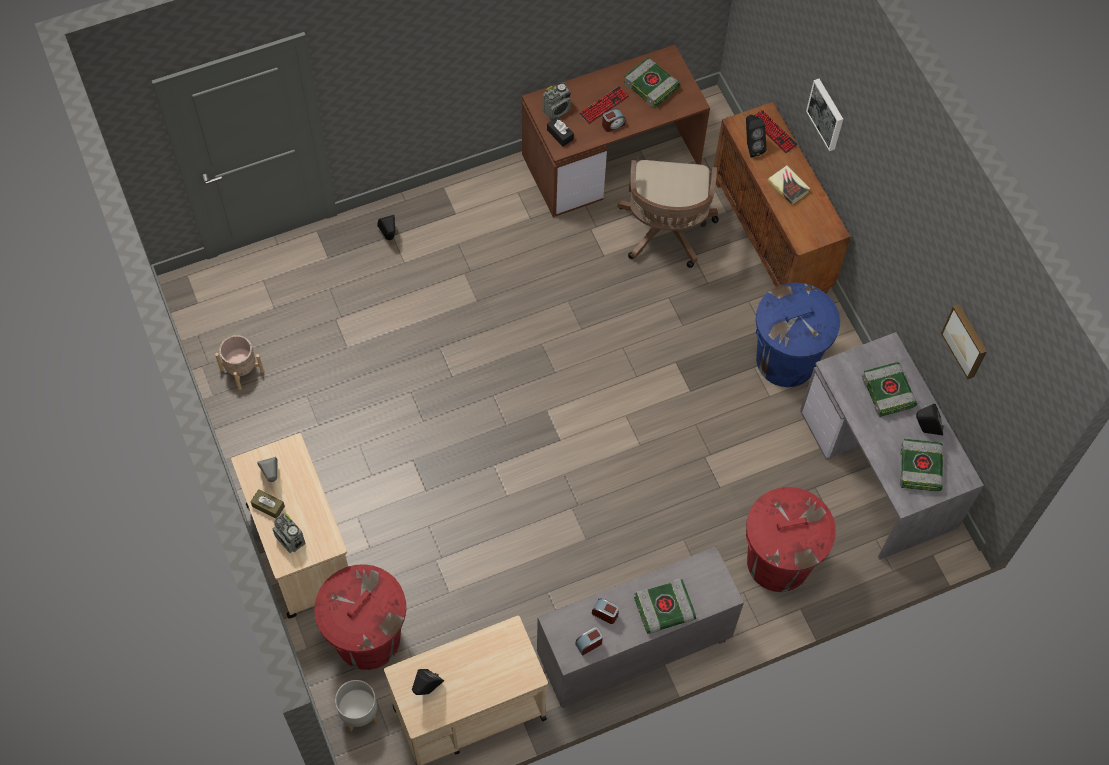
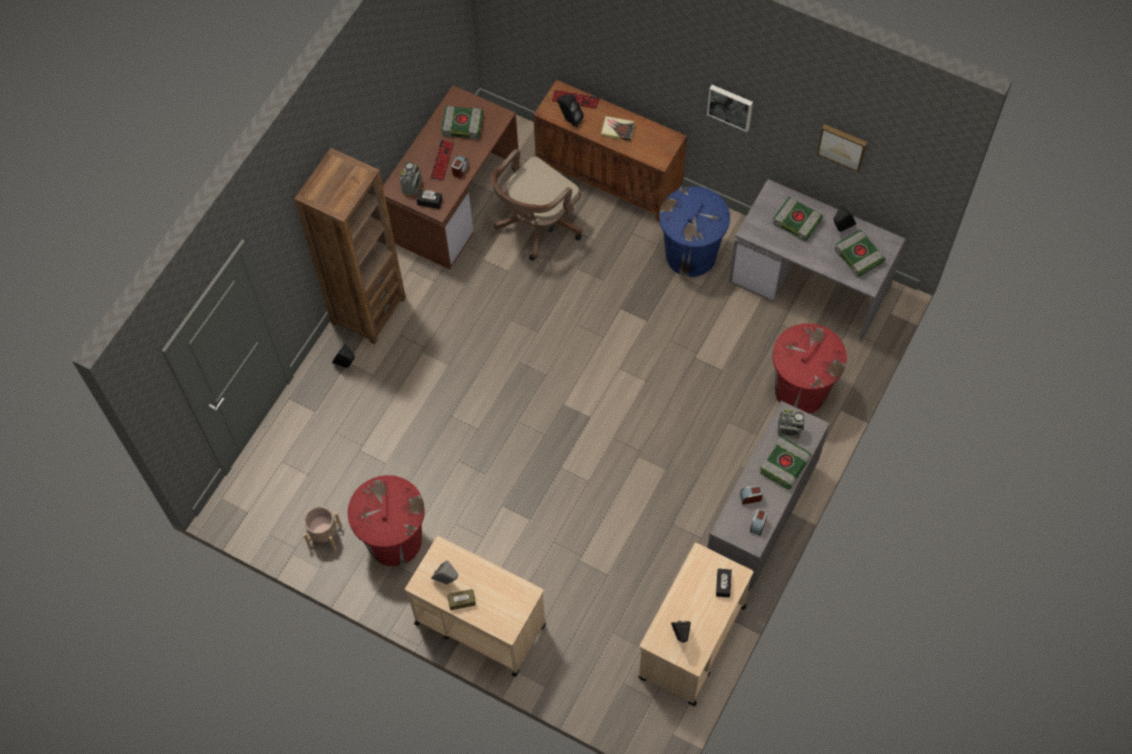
camera: 35 degrees left, 0 degrees up
radio [272,512,305,553] -> radio moved to [777,409,804,439]
red trash can [314,564,406,670] -> red trash can moved to [347,475,425,566]
grey planter [335,680,377,732] -> none
brown office chair [617,160,719,268] -> brown office chair turned 75 degrees clockwise [491,149,582,260]
picture [806,79,843,151] -> picture moved to [707,85,753,132]
none -> brown bookcase [294,148,406,345]
none -> black tissue box [716,569,732,598]

